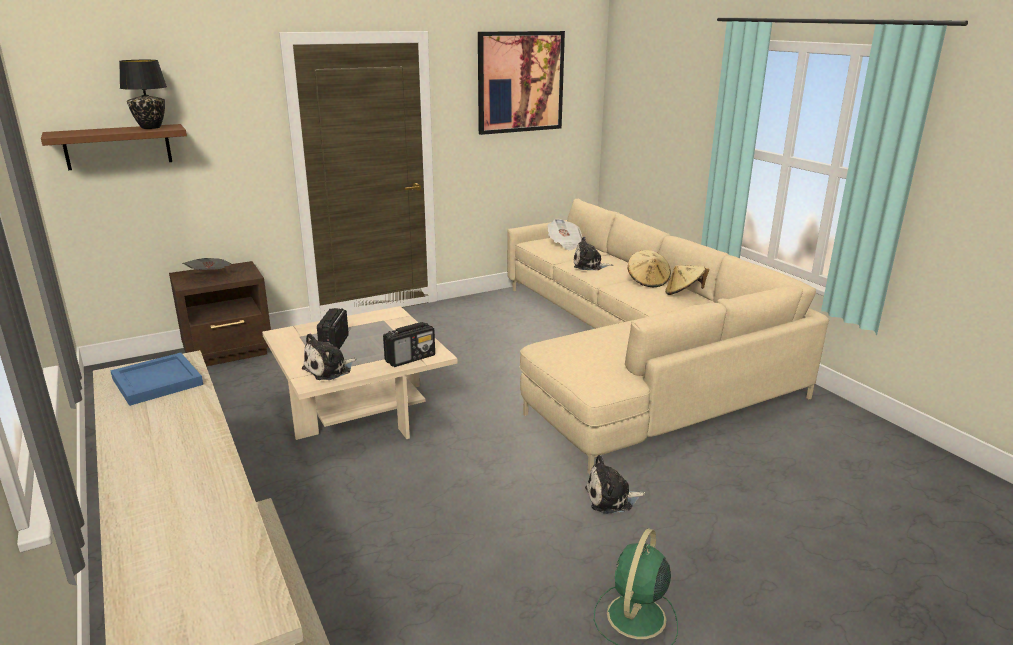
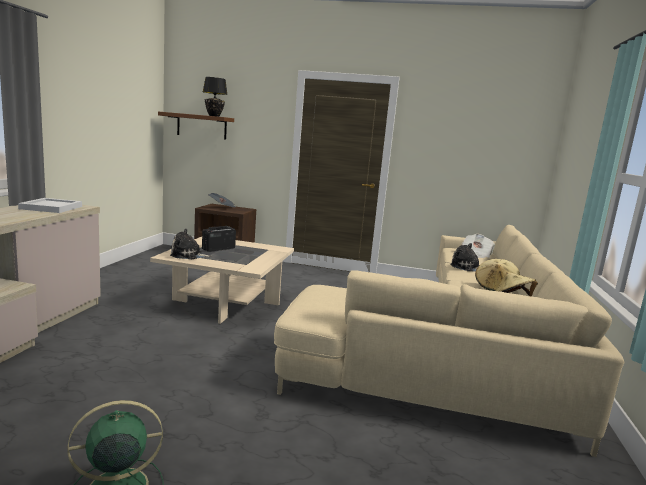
camera: 40 degrees right, 10 degrees down
blue tray [110,353,203,406] -> white tray [18,198,82,213]
radio [383,322,435,367] -> none
picture [478,31,565,135] -> none
plush toy [585,455,645,514] -> none

